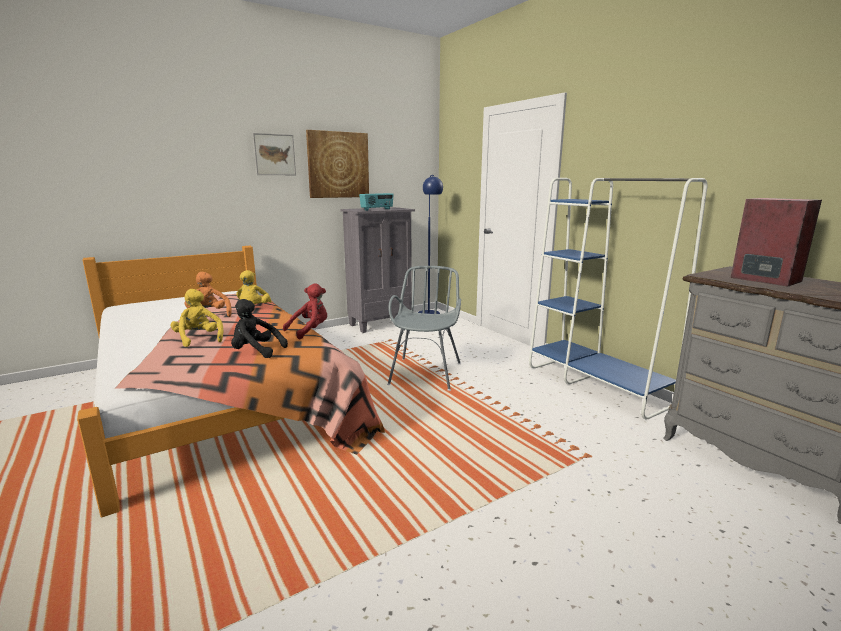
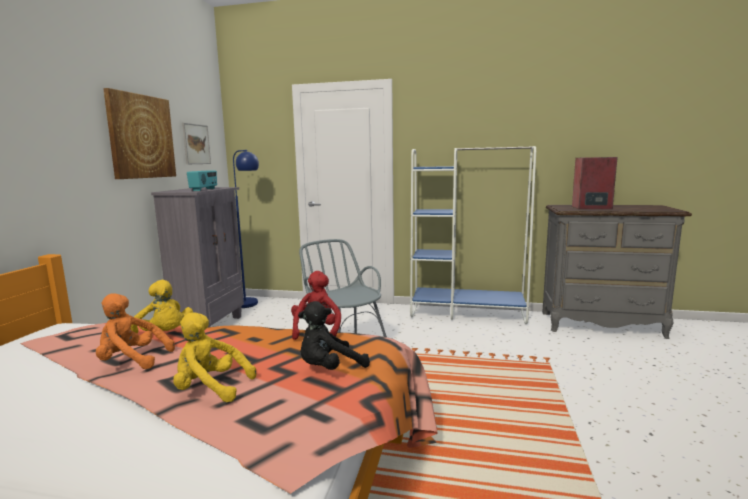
camera: 45 degrees left, 5 degrees down
picture [253,133,296,175] -> picture moved to [182,123,211,164]

